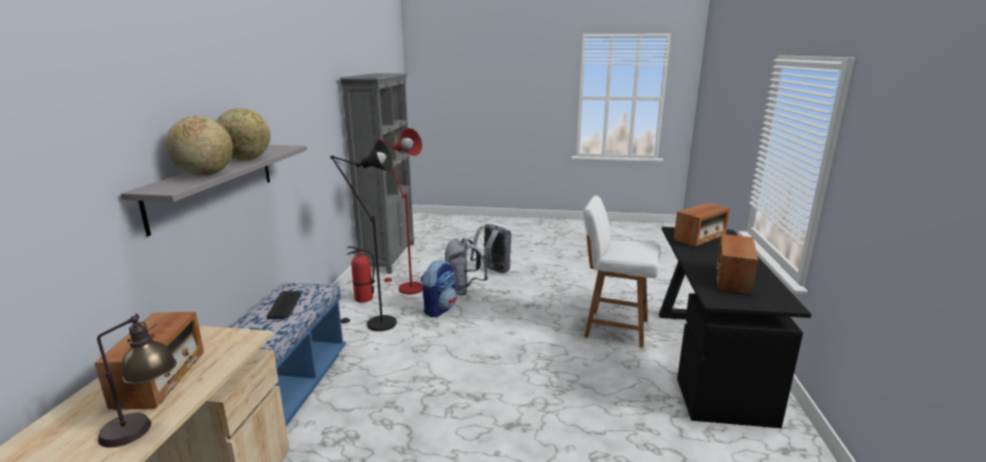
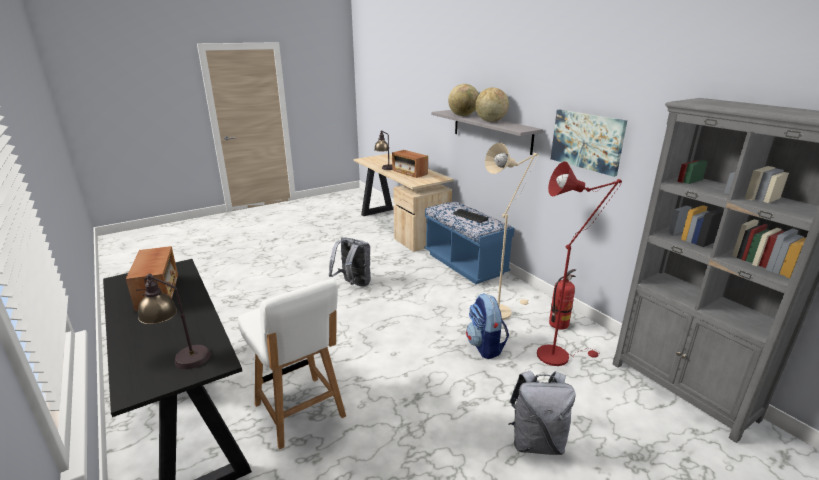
camera: 140 degrees right, 5 degrees up
black floor lamp [330,141,397,331] -> beige floor lamp [485,143,538,320]
grey backpack [445,238,488,295] -> grey backpack moved to [329,237,371,287]
white chair [583,195,661,348] -> white chair turned 75 degrees clockwise [238,279,346,449]
radio [674,203,730,247] -> table lamp [136,274,211,369]
none -> picture [551,110,627,177]

